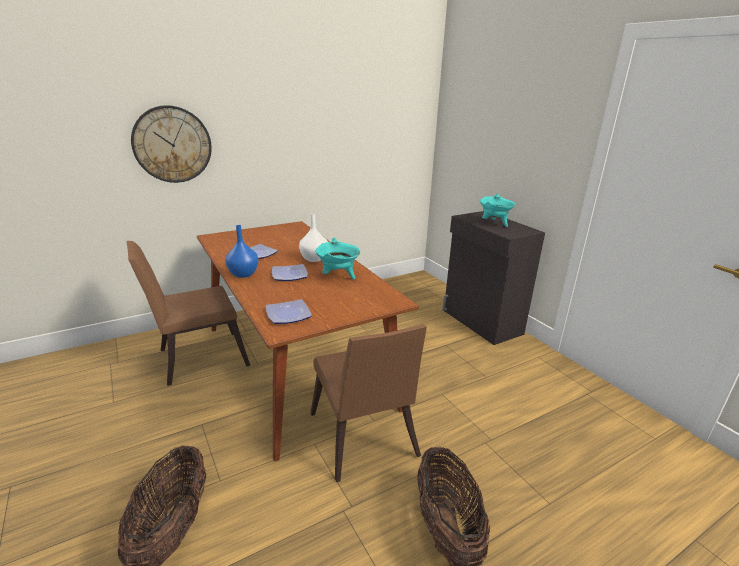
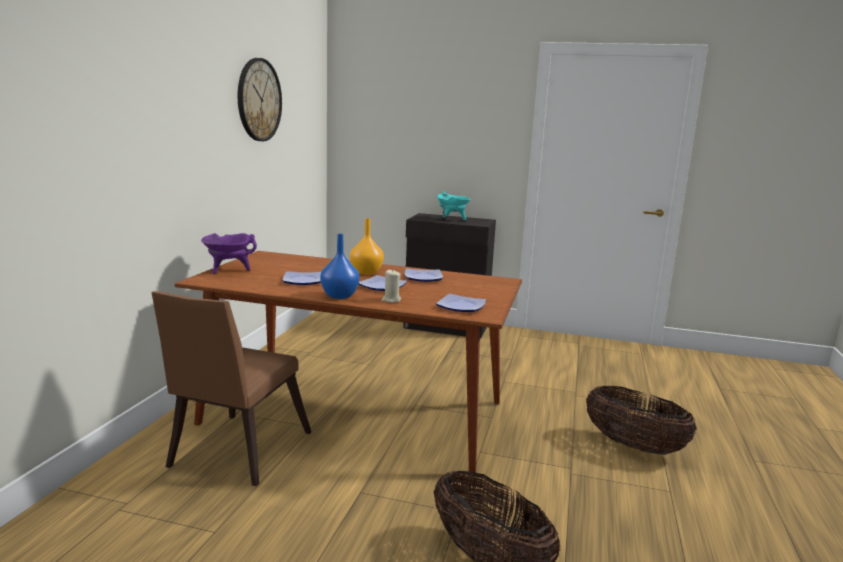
camera: 45 degrees left, 10 degrees down
wall clock [131,105,212,183] -> wall clock moved to [238,58,282,141]
white vase [299,213,328,262] -> orange vase [350,218,384,275]
brown chair [310,324,427,482] -> none
turquoise cooking pot [315,237,360,280] -> plate [405,269,443,282]
none -> purple cooking pot [201,233,257,274]
none -> beige candle [382,269,401,303]

